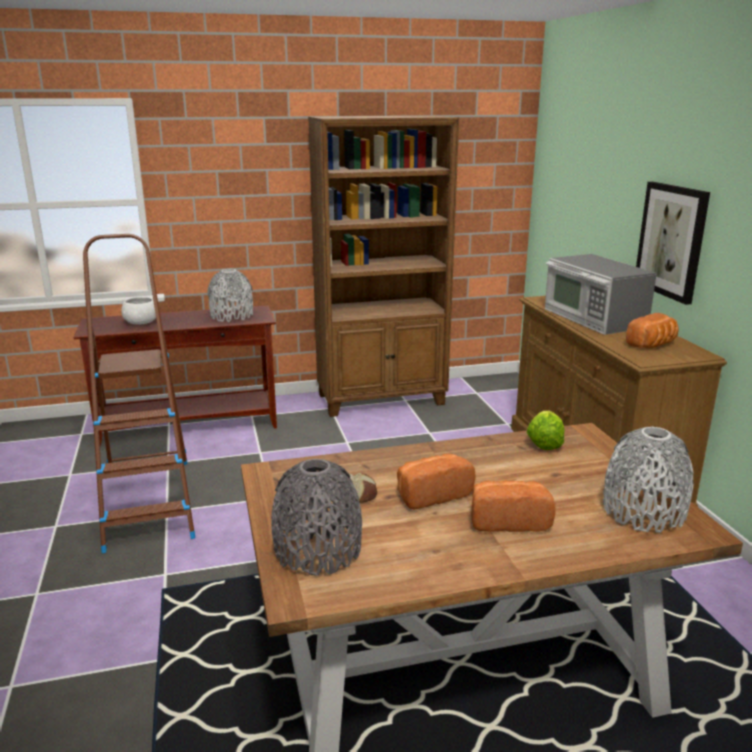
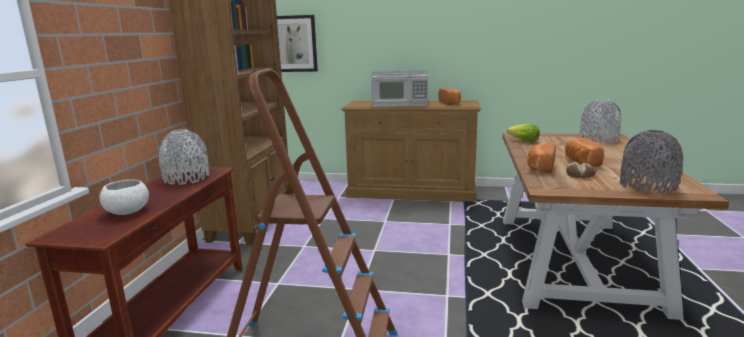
camera: 65 degrees left, 5 degrees down
bread [471,481,556,532] -> bread moved to [527,143,556,173]
picture [636,182,710,305] -> picture moved to [277,15,318,72]

